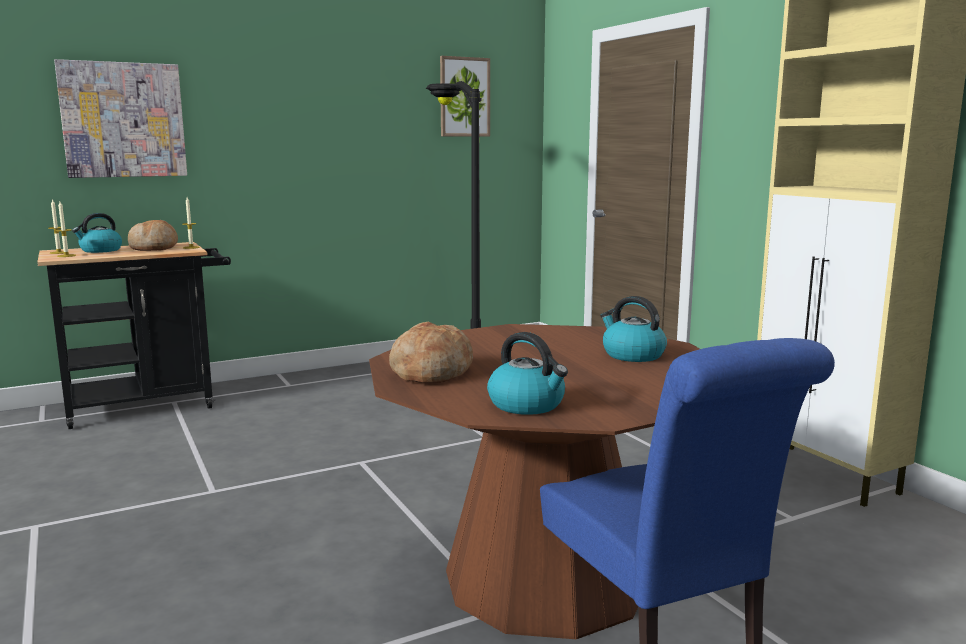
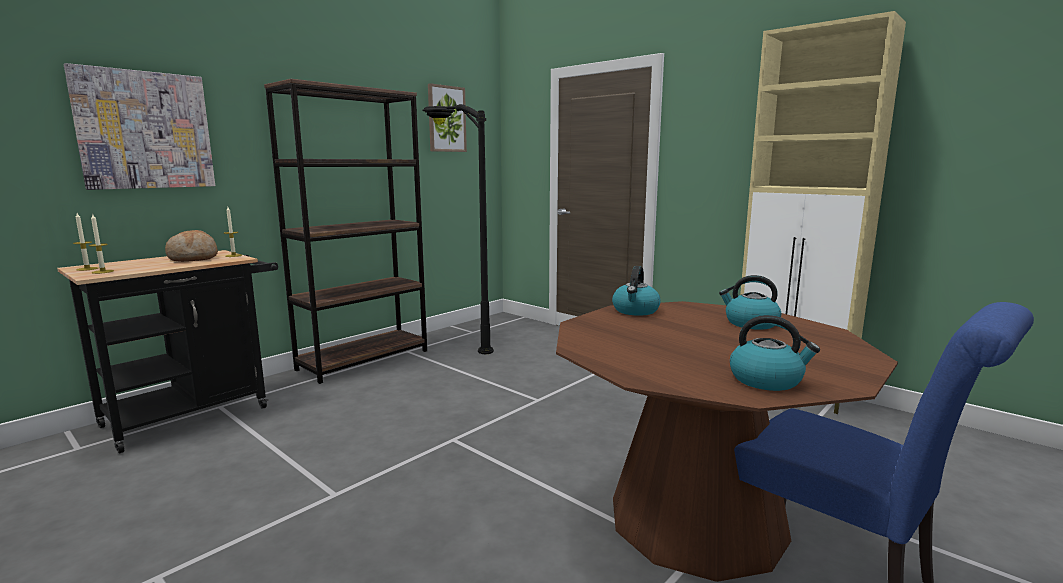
camera: 20 degrees left, 0 degrees up
kettle [72,213,122,253] -> kettle moved to [612,266,661,316]
bread [389,322,473,383] -> none
none -> brown bookcase [264,79,427,384]

